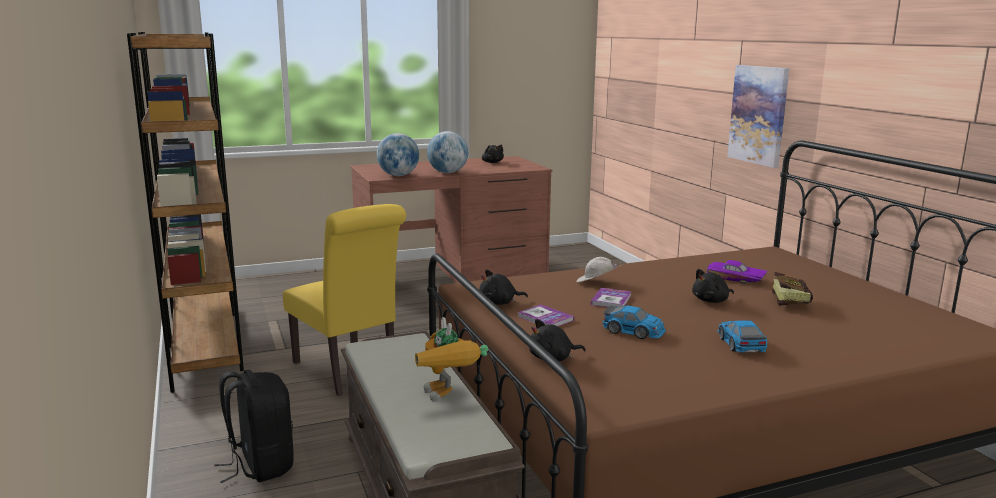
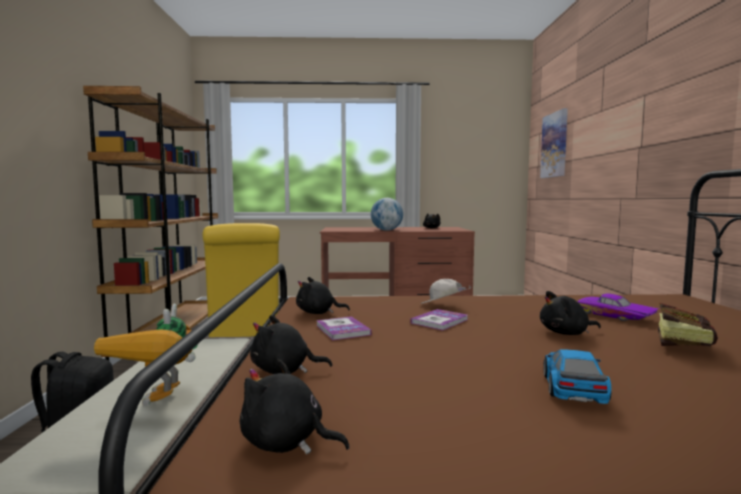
camera: 20 degrees right, 10 degrees down
globe [377,133,419,176] -> none
toy car [603,305,666,339] -> none
picture [727,65,789,168] -> picture moved to [540,108,568,178]
none -> black plush toy [240,359,350,454]

